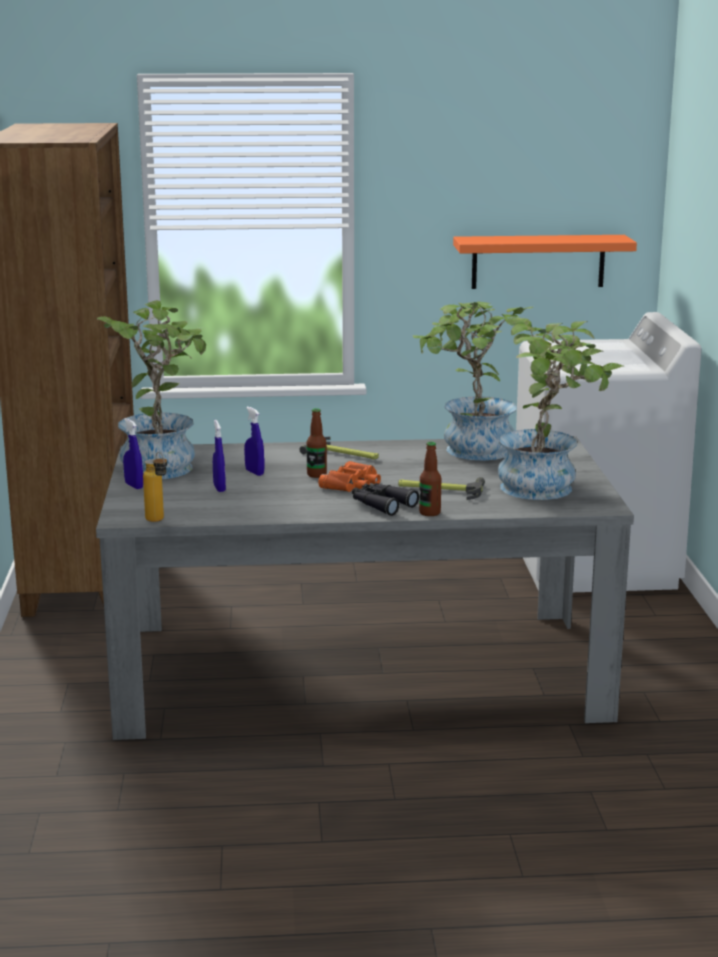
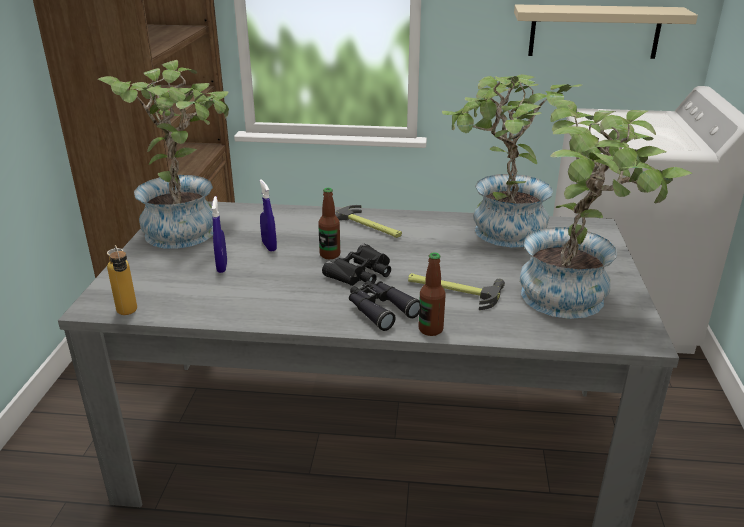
camera: 10 degrees right, 10 degrees up
blue spray bottle [123,418,143,489] -> none
orange binoculars [318,461,381,492] -> black binoculars [322,244,391,286]
orange shelf [453,235,637,289] -> beige shelf [514,4,698,59]

